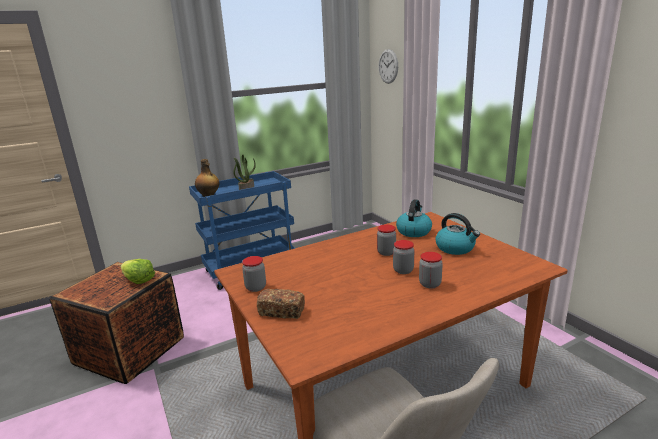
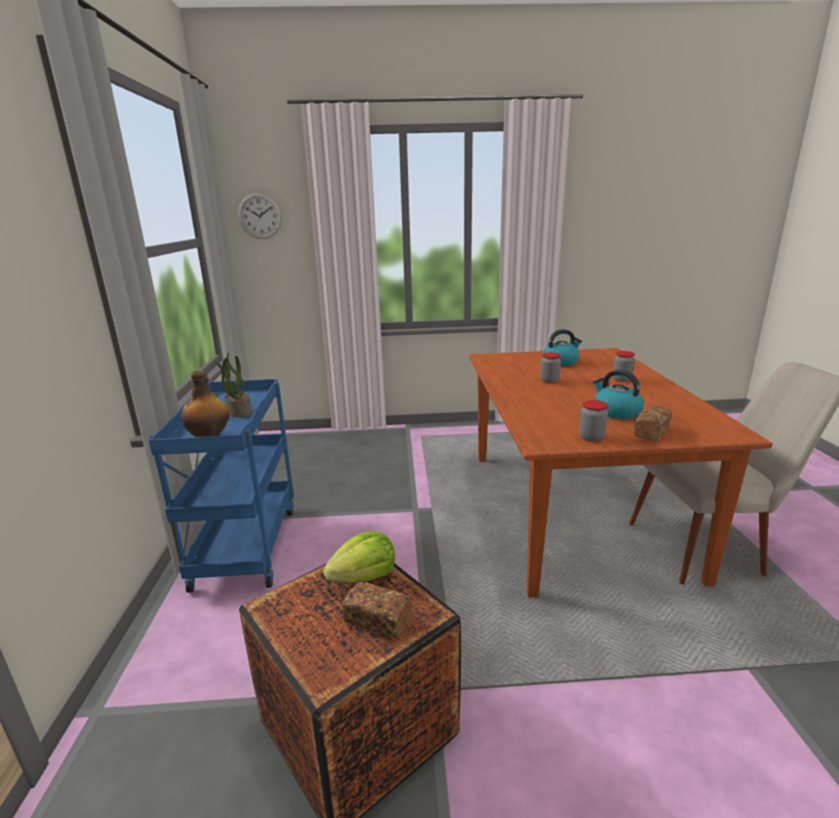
camera: 65 degrees left, 0 degrees up
jar [393,240,414,274] -> none
kettle [396,199,432,237] -> kettle moved to [593,370,644,419]
none -> bread [342,582,412,639]

